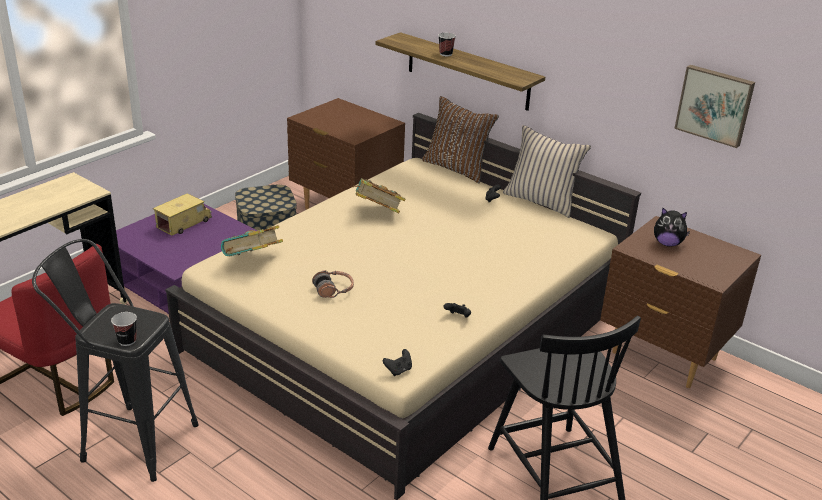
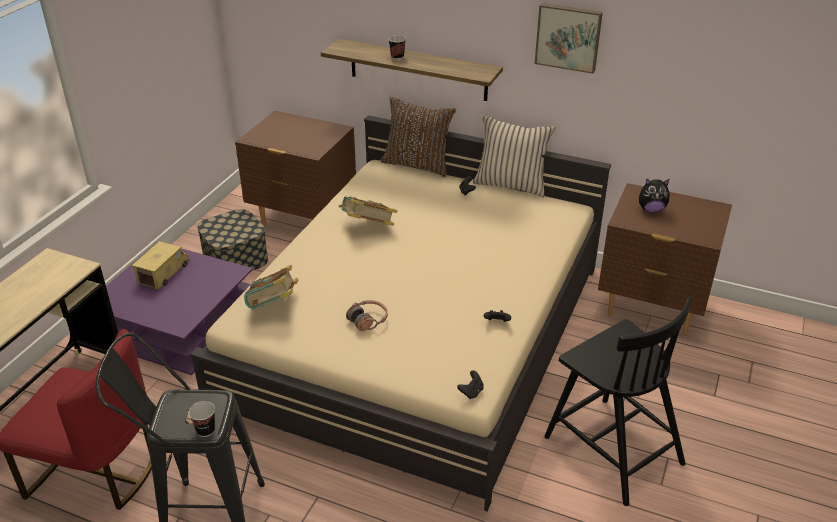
camera: 15 degrees left, 5 degrees up
picture [674,65,755,148] -> picture moved to [535,3,603,74]

